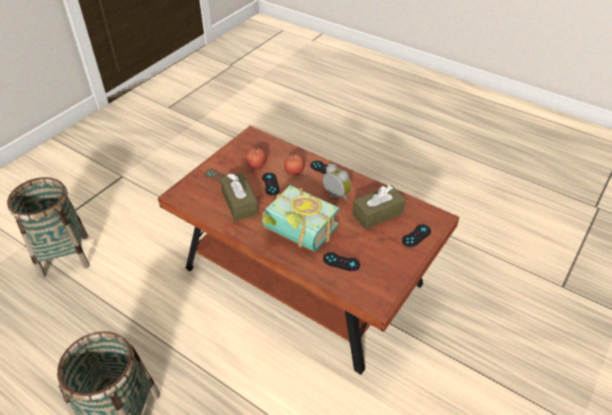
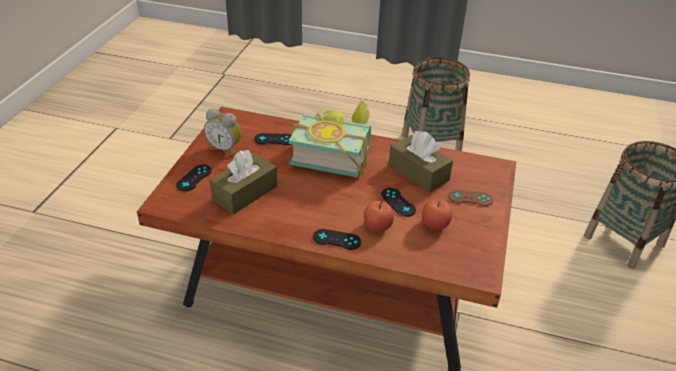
camera: 160 degrees right, 5 degrees down
alarm clock [323,164,351,201] -> alarm clock moved to [204,108,241,156]

